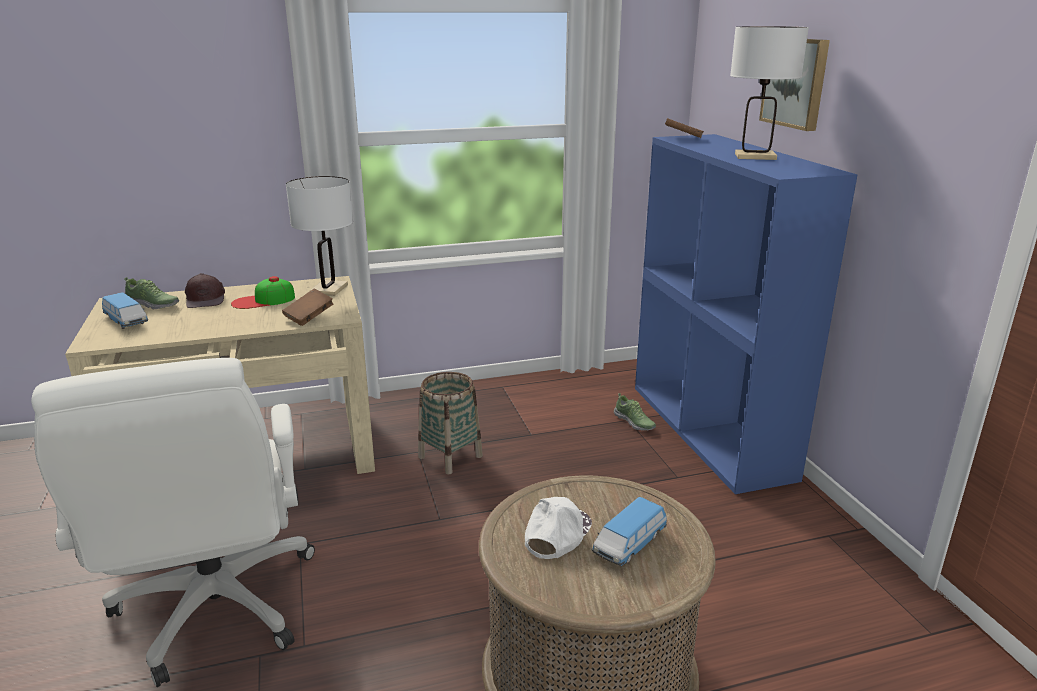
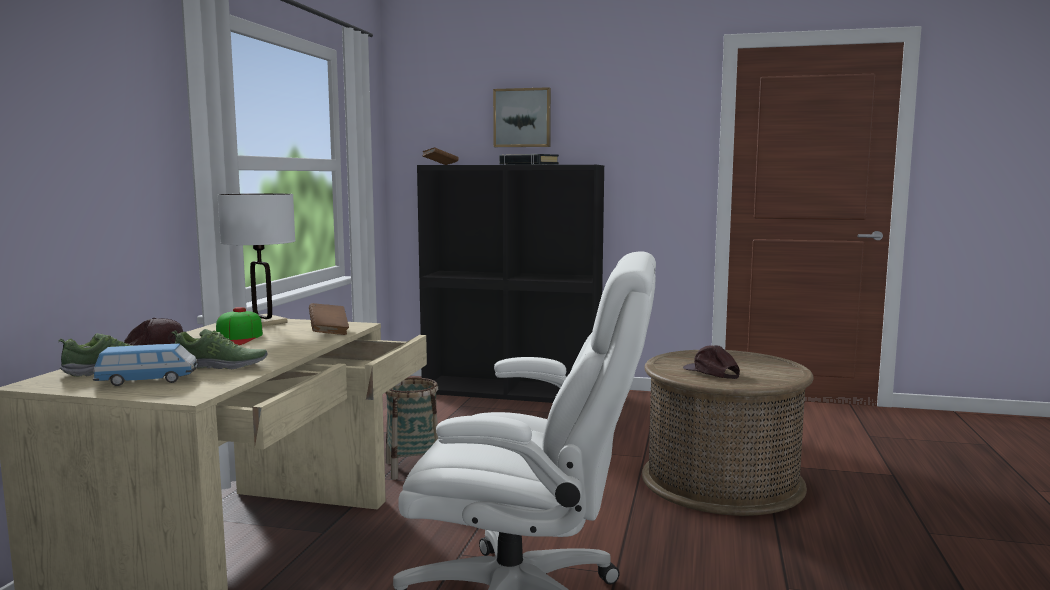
camera: 60 degrees left, 15 degrees down
white cap [525,497,592,559] -> brown cap [683,345,740,379]
toy car [592,497,667,566] -> none
shoe [614,393,656,430] -> shoe moved to [172,329,268,369]
blue bookcase [635,134,858,494] -> black bookcase [417,165,604,403]
white table lamp [730,26,809,160] -> black book [499,154,559,165]

